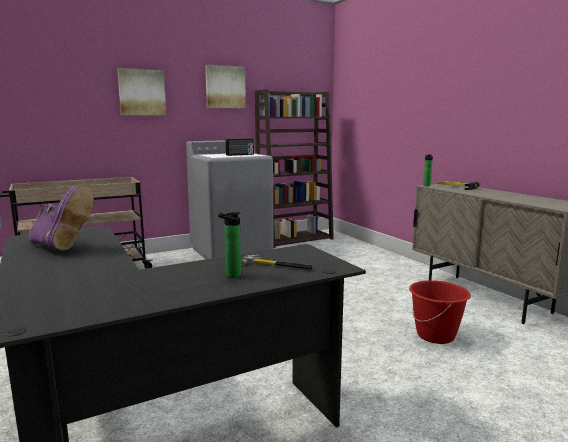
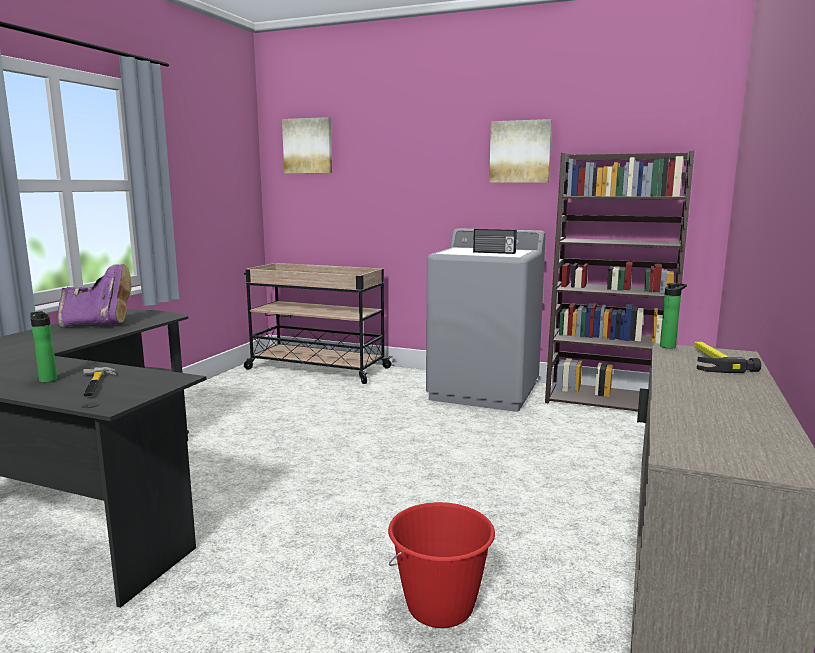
camera: 50 degrees right, 0 degrees up
purple boot [29,185,94,251] -> purple boot turned 90 degrees counterclockwise [58,264,131,328]
picture [117,68,166,115] -> picture moved to [282,117,332,173]

